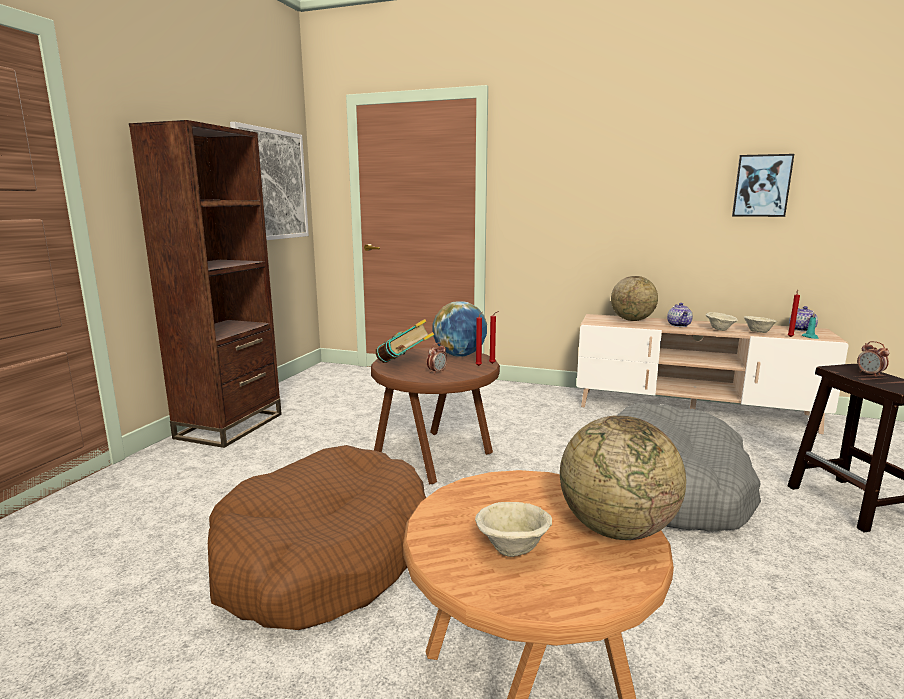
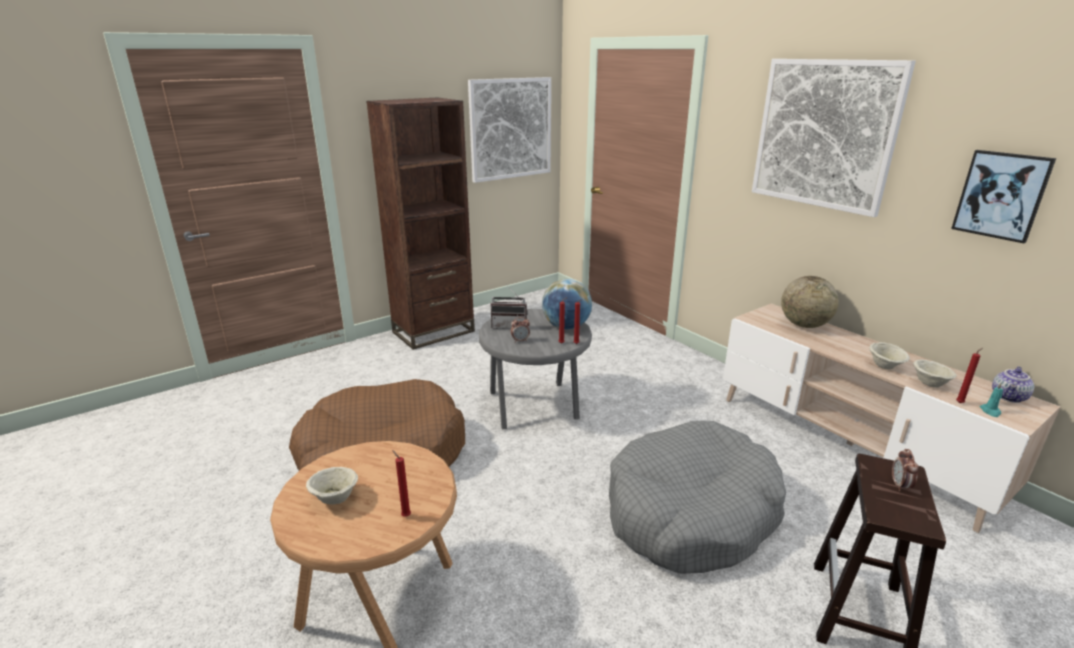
camera: 35 degrees right, 10 degrees up
brown side table [371,348,500,485] -> grey side table [479,309,592,429]
book [376,319,435,363] -> radio [490,284,528,329]
globe [560,416,686,540] -> red candle [392,450,411,517]
teapot [667,303,693,327] -> none
none -> picture [752,59,916,217]

